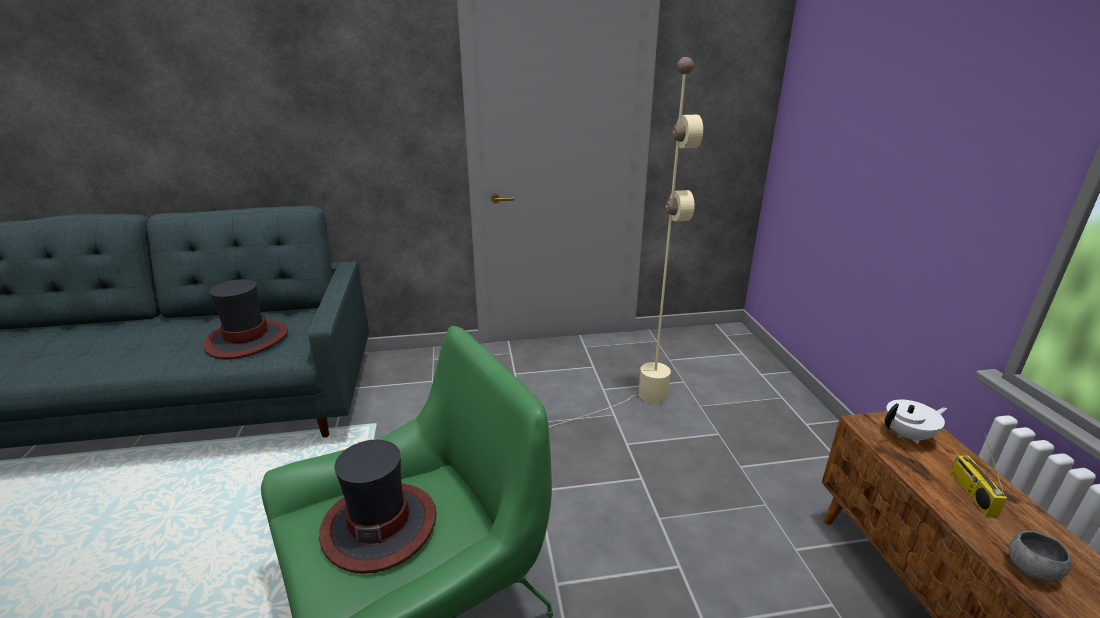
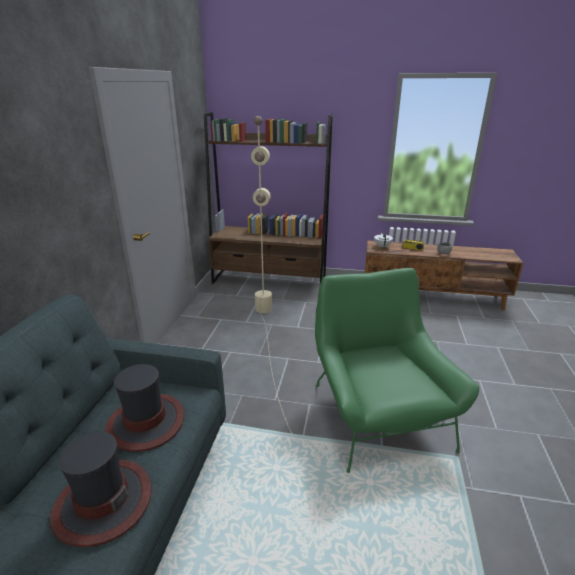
camera: 70 degrees left, 0 degrees up
hat [319,439,437,574] -> hat moved to [50,431,152,547]
none -> brown bookcase [204,112,333,284]

